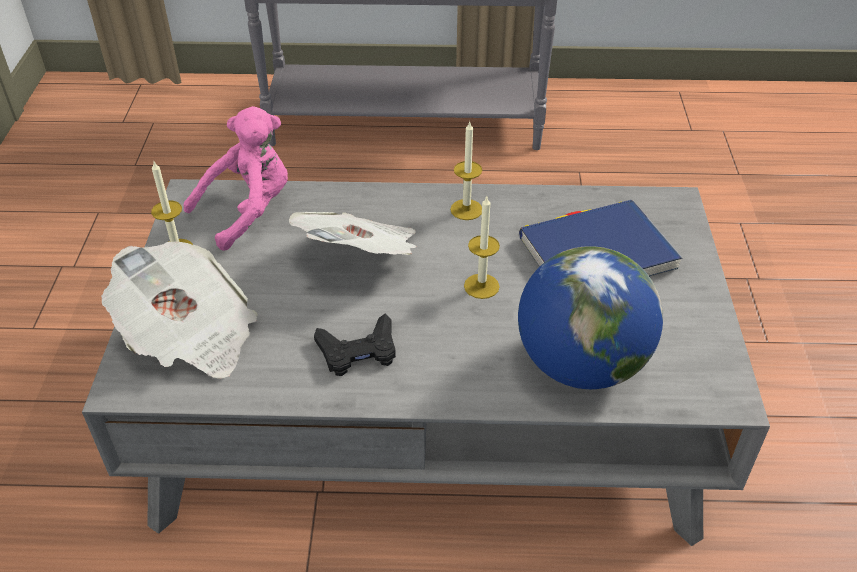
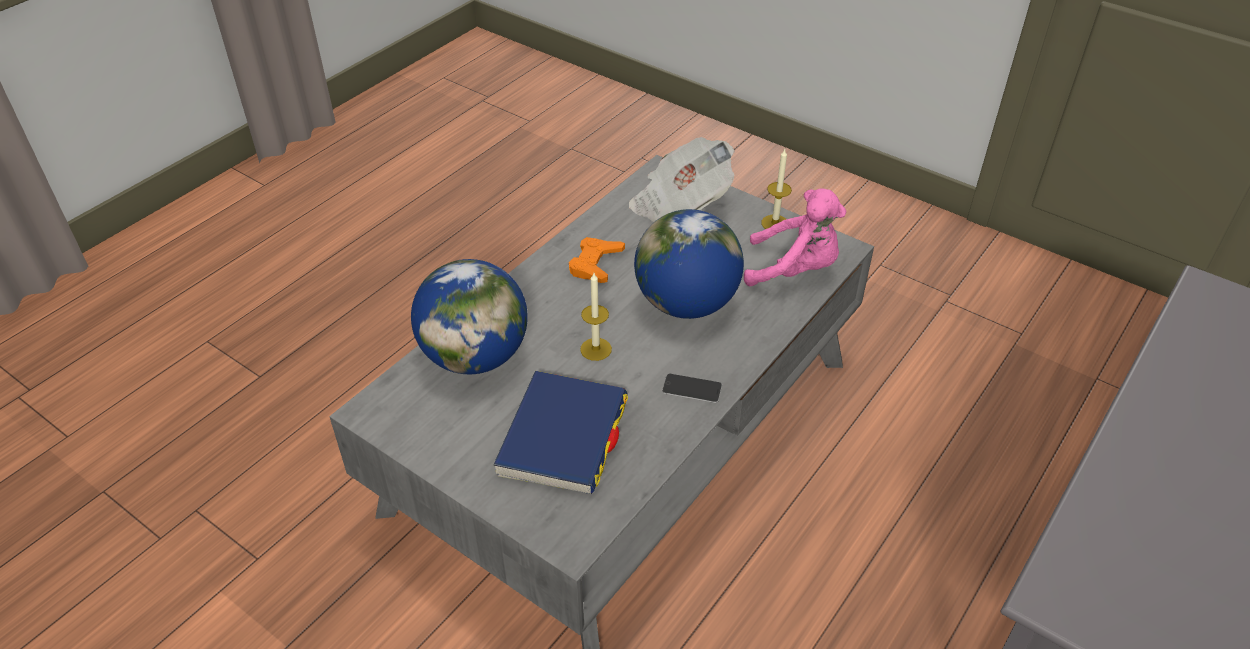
camera: 125 degrees right, 0 degrees up
pink plush toy [184,106,288,251] -> pink plush toy turned 75 degrees counterclockwise [744,188,846,286]
newspaper [289,212,416,255] -> globe [634,209,744,319]
black game controller [314,314,396,376] -> orange game controller [569,237,625,283]
candle [450,122,482,220] -> phone [662,374,722,403]

